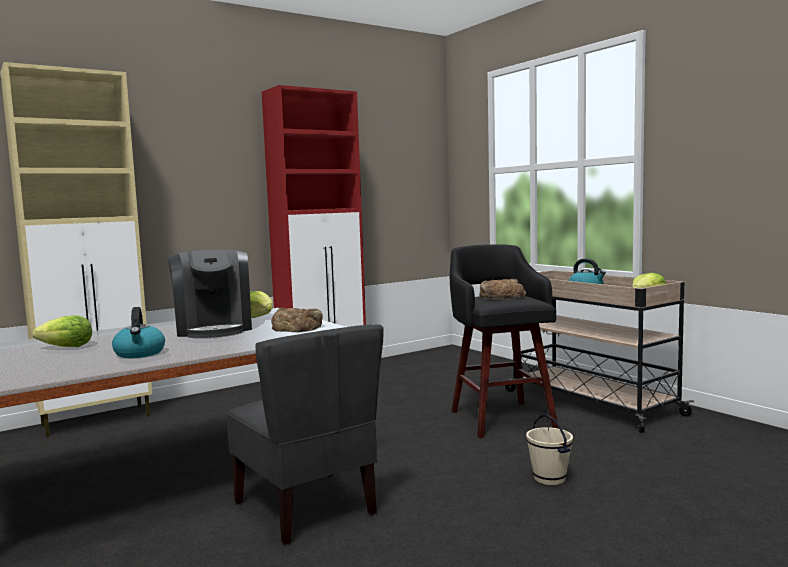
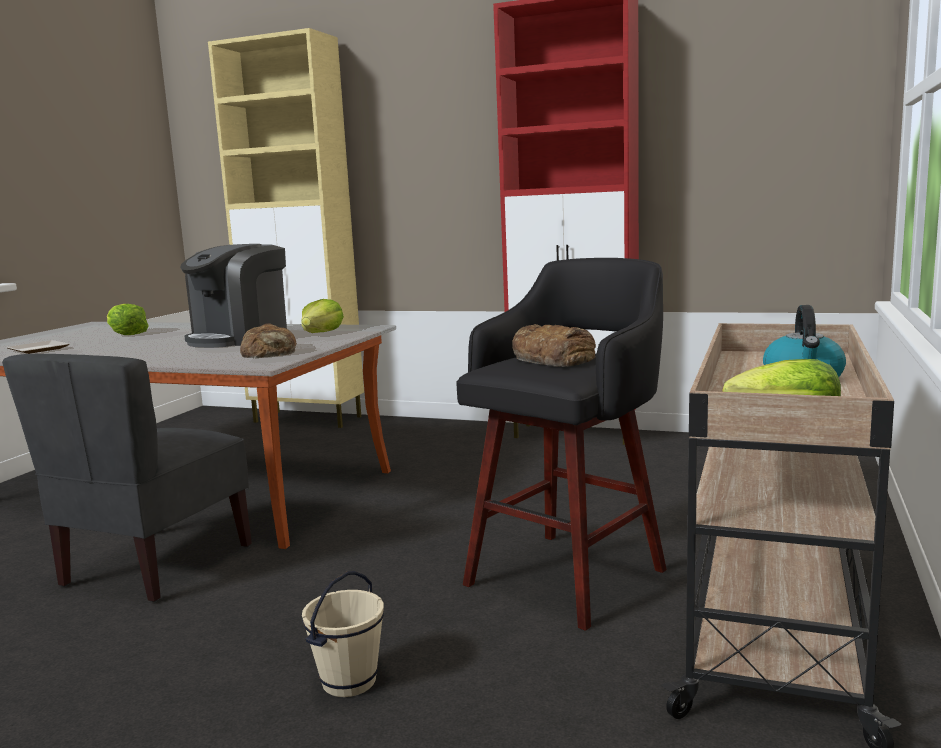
camera: 55 degrees right, 5 degrees up
kettle [112,307,165,358] -> none
none -> plate [6,340,70,354]

